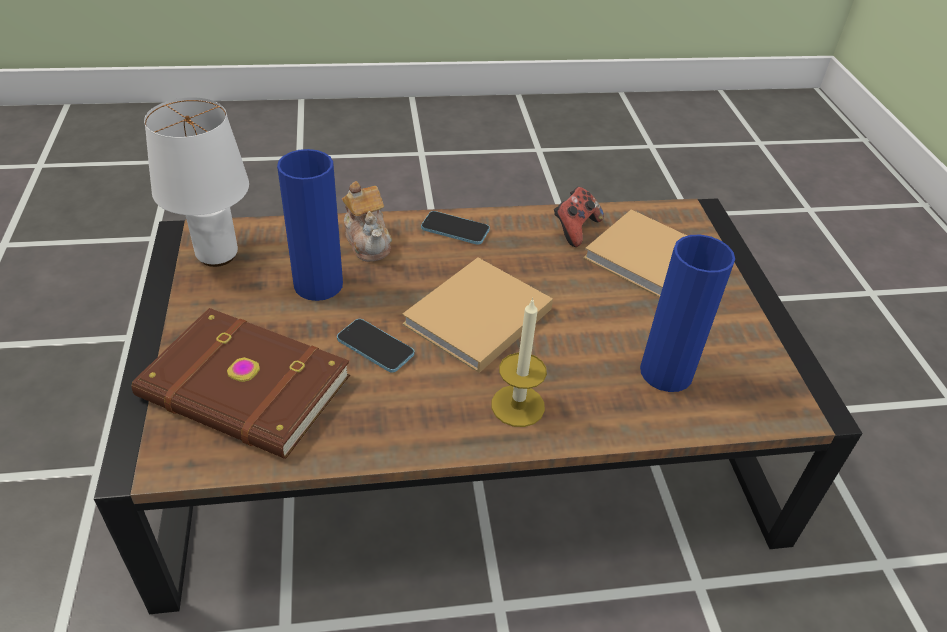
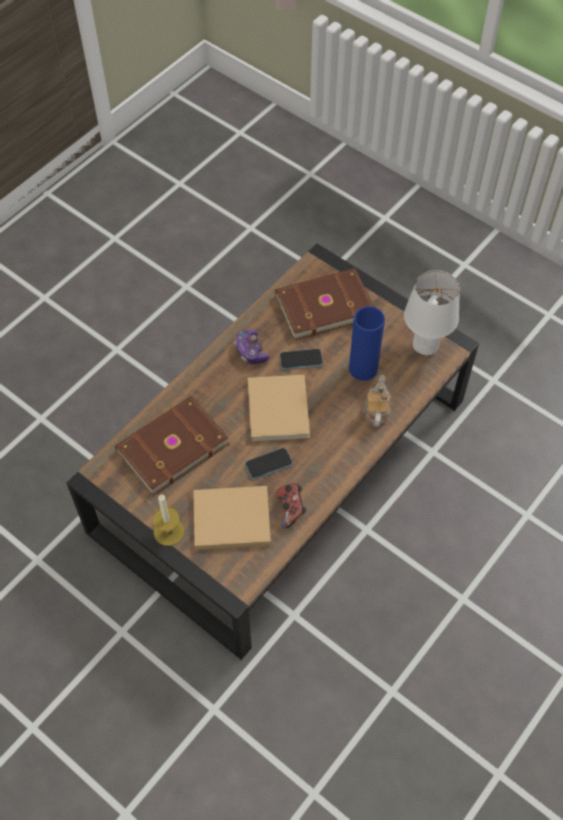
camera: 140 degrees right, 15 degrees up
teapot [342,181,392,262] -> teapot turned 75 degrees clockwise [362,375,391,427]
phone [421,211,490,245] -> phone moved to [245,448,293,479]
candle [492,298,547,427] -> candle moved to [153,494,184,546]
blue vase [640,235,735,392] -> brown book [115,396,229,496]
none -> game controller [234,329,270,364]

